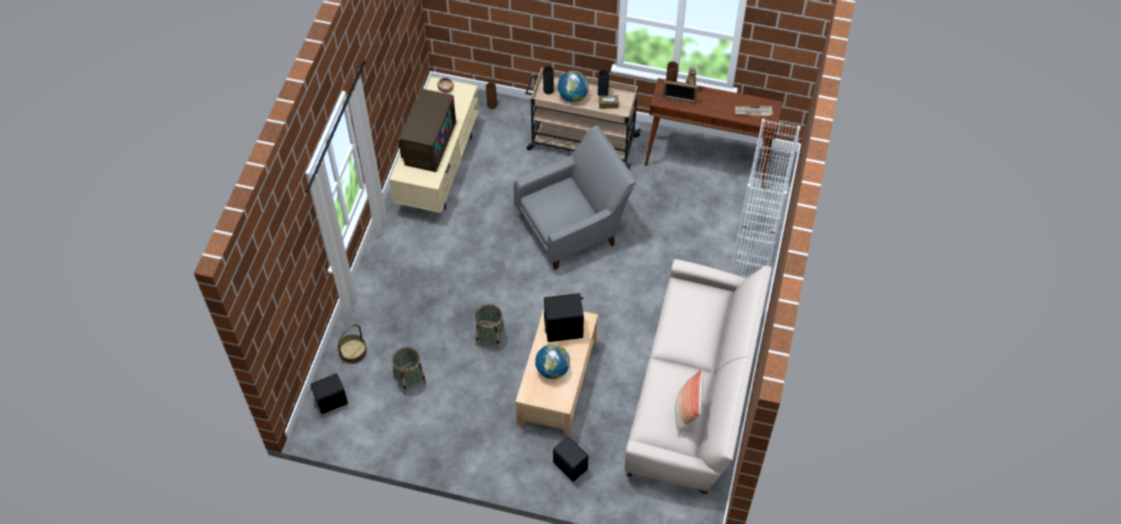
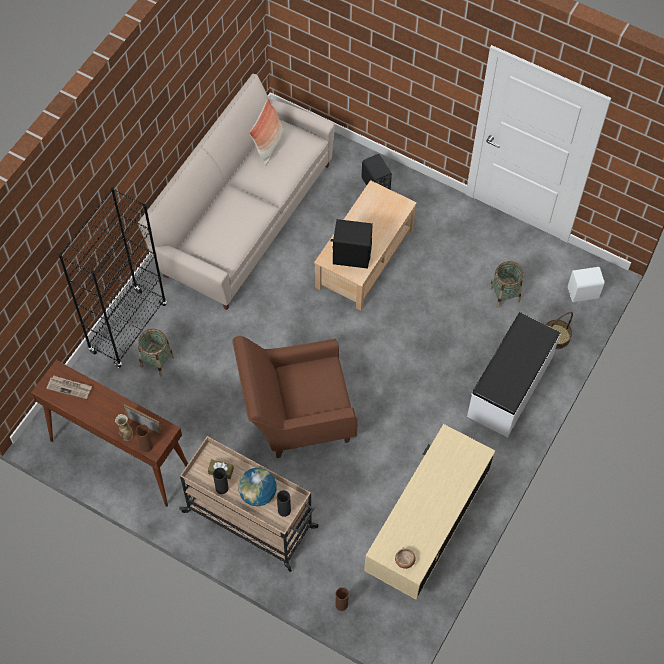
camera: 165 degrees left, 5 degrees up
black speaker [310,373,348,414] -> white speaker [568,267,605,302]
television [398,89,456,172] -> none
basket [475,304,505,350] -> basket moved to [138,329,174,376]
grey armchair [514,125,637,270] -> brown armchair [233,336,358,458]
globe [535,344,570,379] -> none
white bookcase [731,119,800,278] -> black bookcase [59,187,167,368]
none -> white bench [467,312,560,438]

